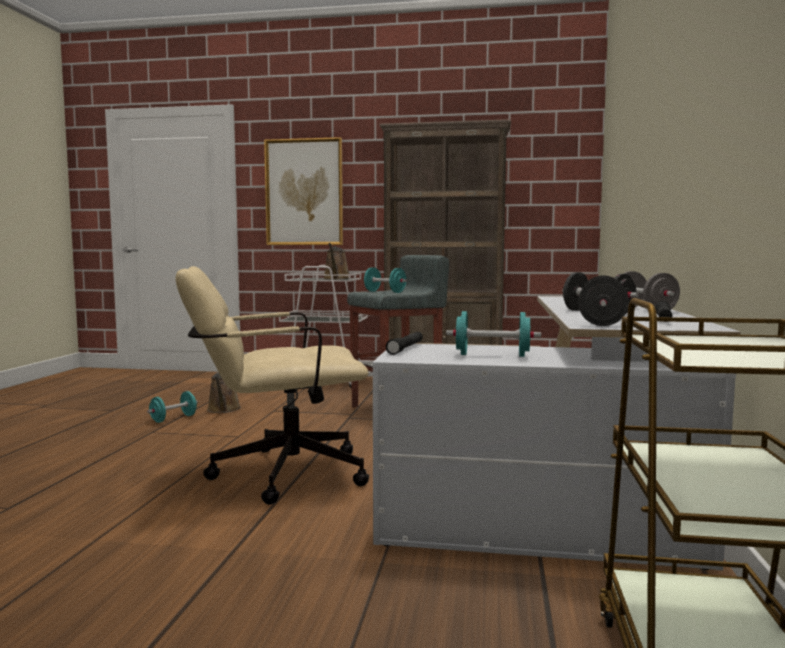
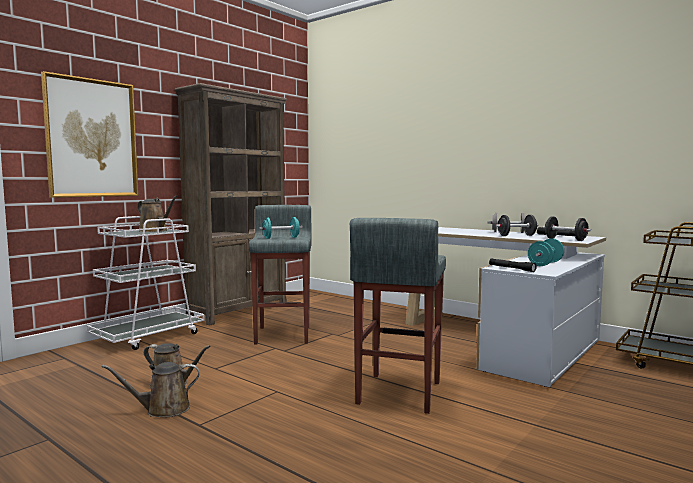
camera: 60 degrees left, 0 degrees up
turquoise dumbbell [147,391,198,423] -> brown watering can [102,362,199,417]
beige office chair [175,266,369,505] -> grey stool [350,218,446,414]

